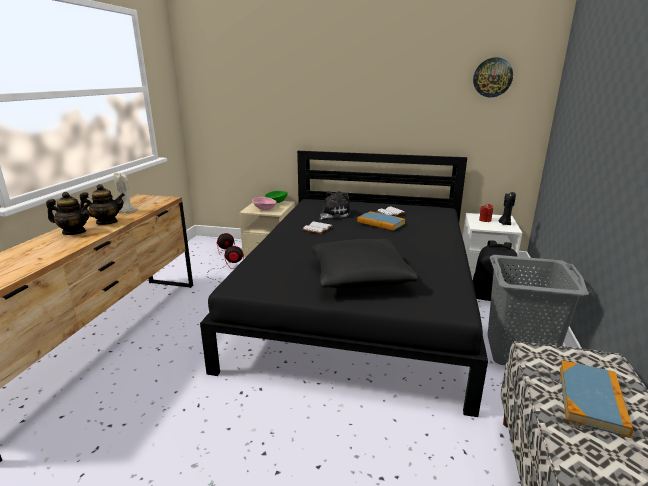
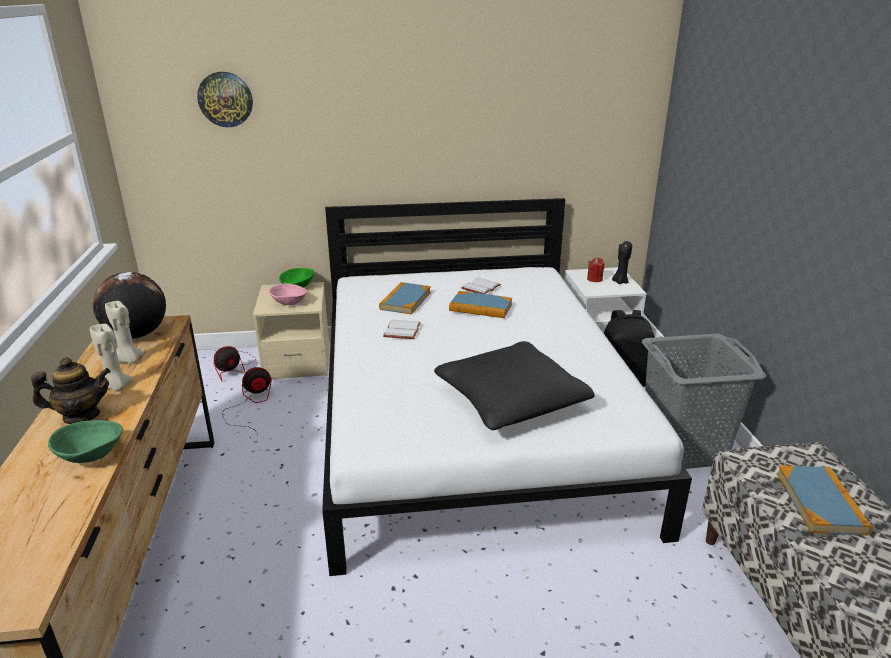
camera: 20 degrees left, 5 degrees up
teapot [79,184,125,225] -> beige candle [90,324,133,391]
black bed [200,151,488,417] -> white bed [322,198,692,576]
plush toy [319,191,352,220] -> book [379,282,431,315]
wall clock [473,58,513,97] -> wall clock moved to [197,72,253,127]
none -> green bowl [48,420,123,463]
none -> globe [93,272,166,339]

